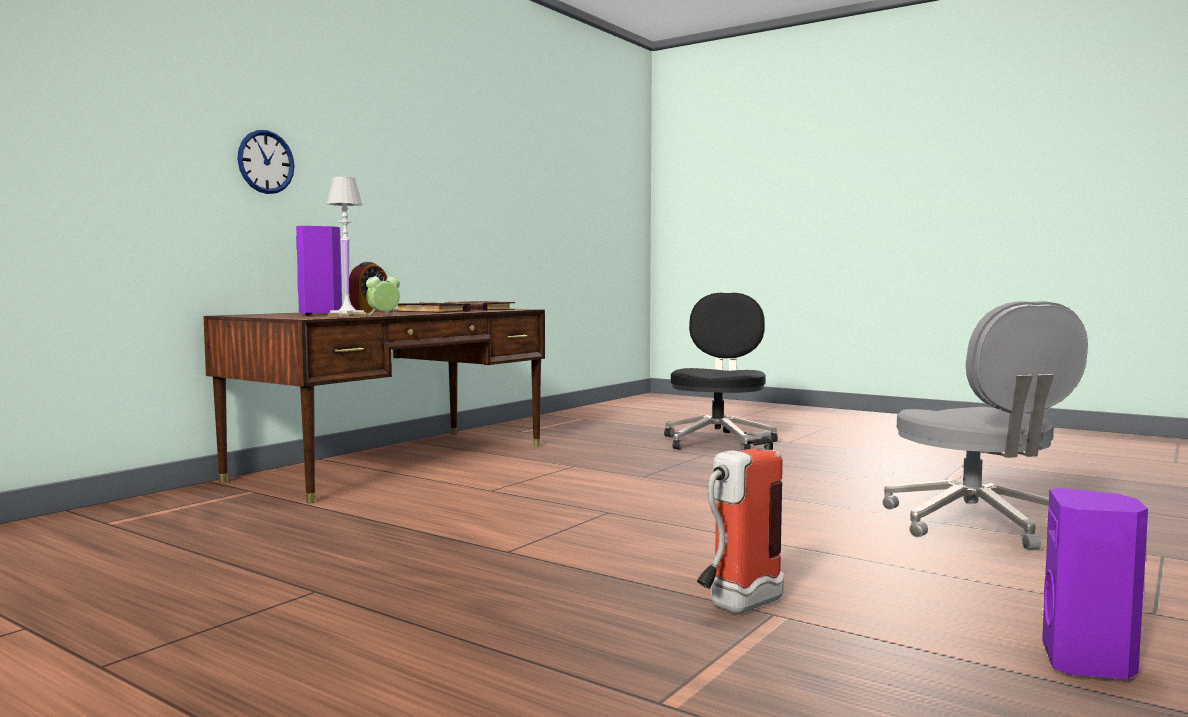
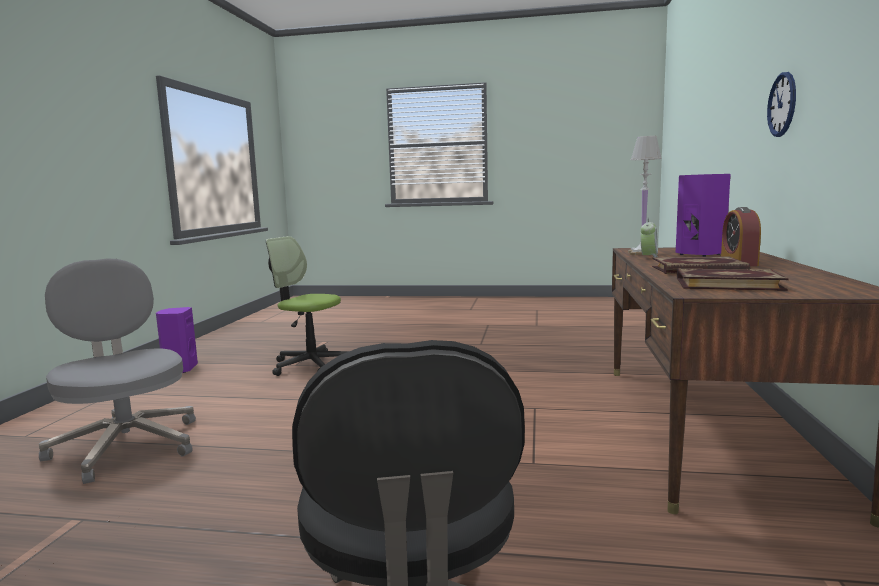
camera: 155 degrees right, 5 degrees up
fire extinguisher [697,431,784,613] -> office chair [266,236,349,376]

